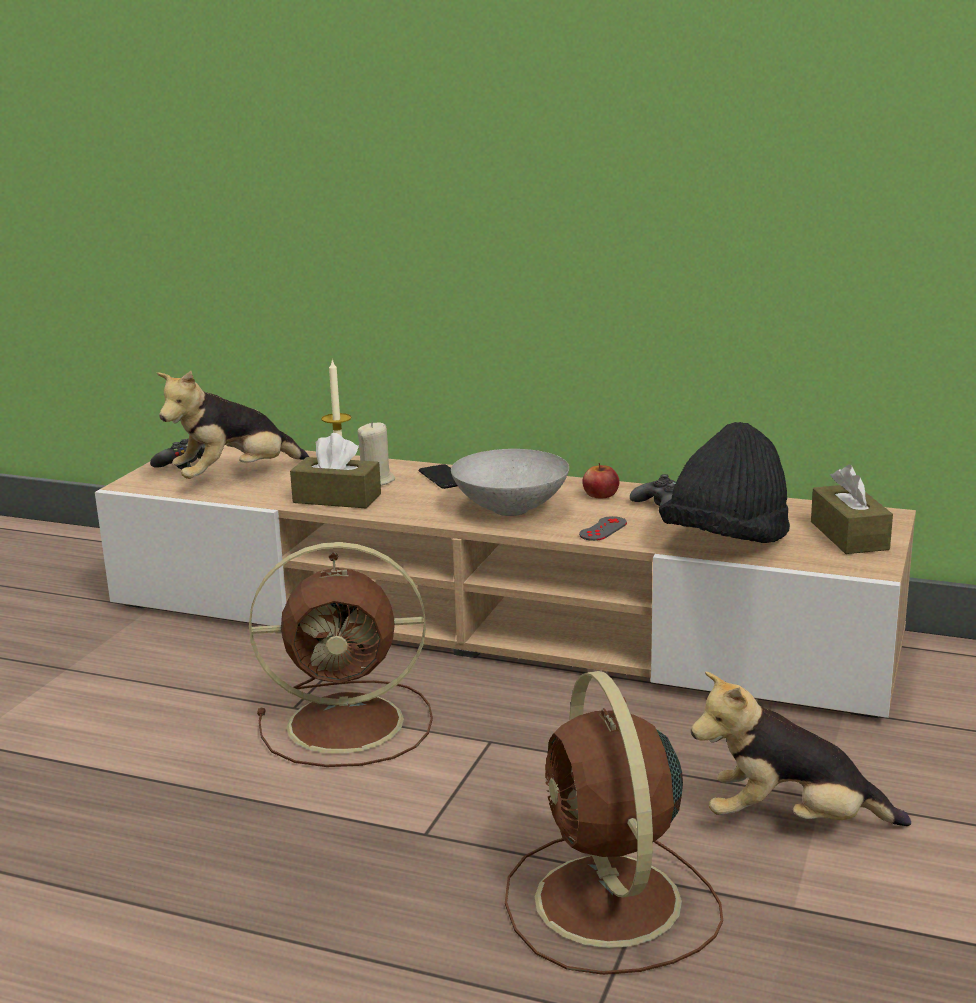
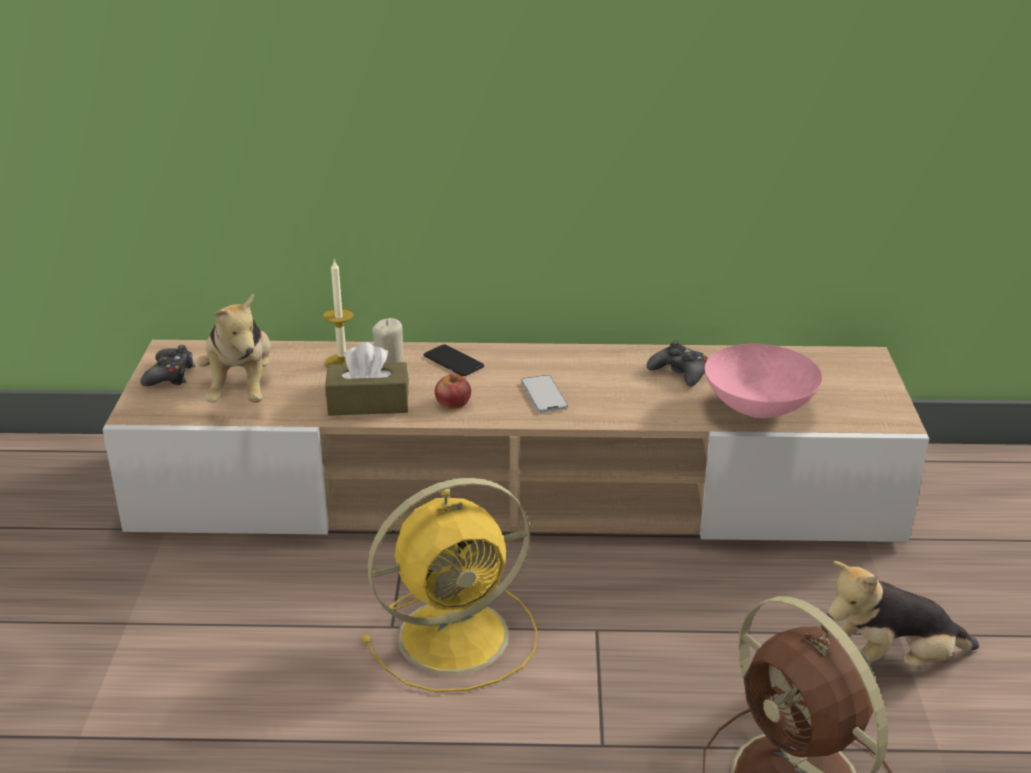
camera: 20 degrees left, 10 degrees up
plush toy [157,371,309,479] -> plush toy turned 45 degrees counterclockwise [197,294,271,403]
brown fan [249,542,433,767] -> yellow fan [362,478,538,692]
grey bowl [451,449,569,516] -> phone [521,375,568,413]
grey game controller [579,516,627,541] -> none
apple [582,463,619,498] -> apple moved to [435,374,471,409]
black hat [659,422,790,543] -> pink bowl [705,344,822,418]
brown tissue box [811,465,893,554] -> none

